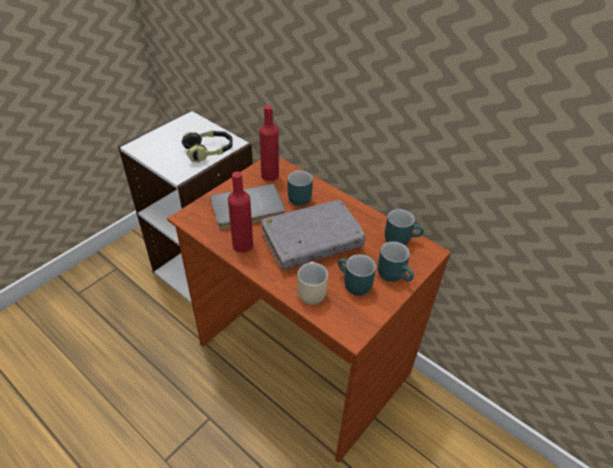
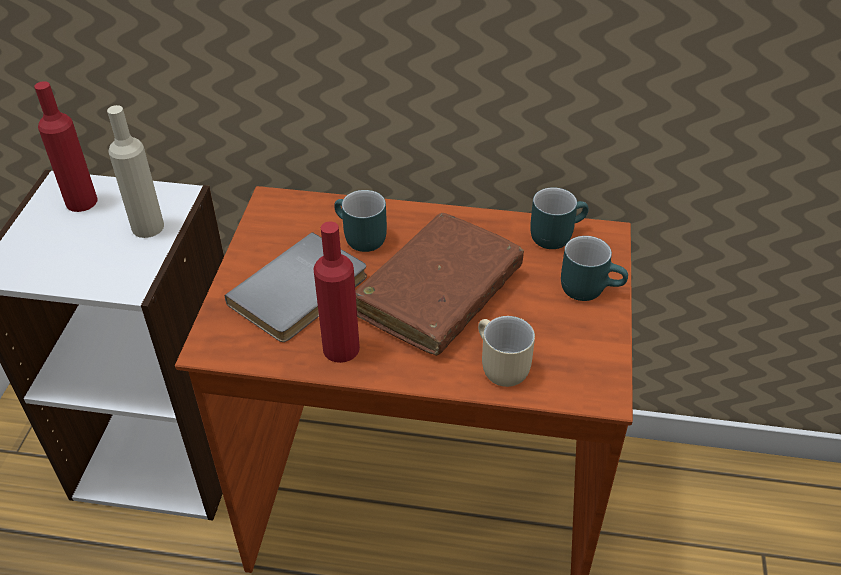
camera: 30 degrees left, 0 degrees up
headphones [181,130,233,163] -> beige bottle [107,105,164,238]
red bottle [259,105,279,181] -> red bottle moved to [34,81,97,212]
grey book [261,200,366,270] -> brown book [355,213,524,356]
turquoise mug [338,254,376,296] -> none

